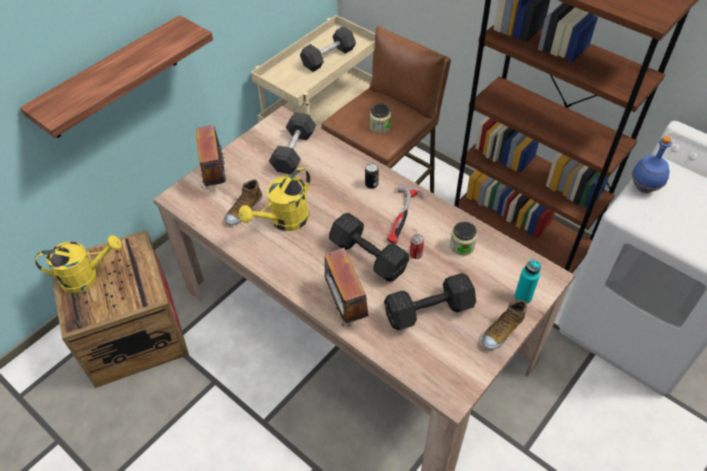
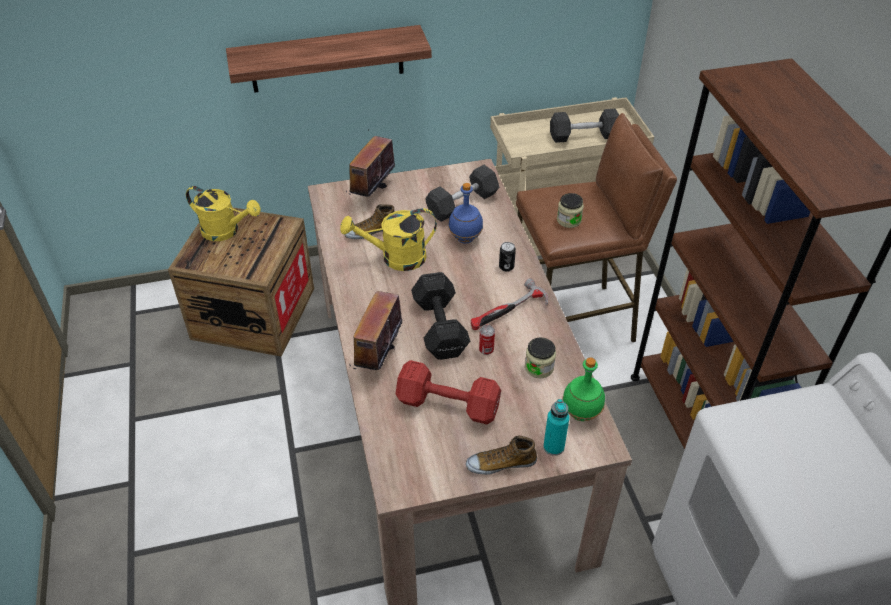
camera: 35 degrees right, 5 degrees down
black dumbbell [384,273,476,330] -> red dumbbell [395,360,501,424]
blue bottle [632,136,672,193] -> blue bottle moved to [448,183,483,244]
none -> green bottle [562,357,605,421]

